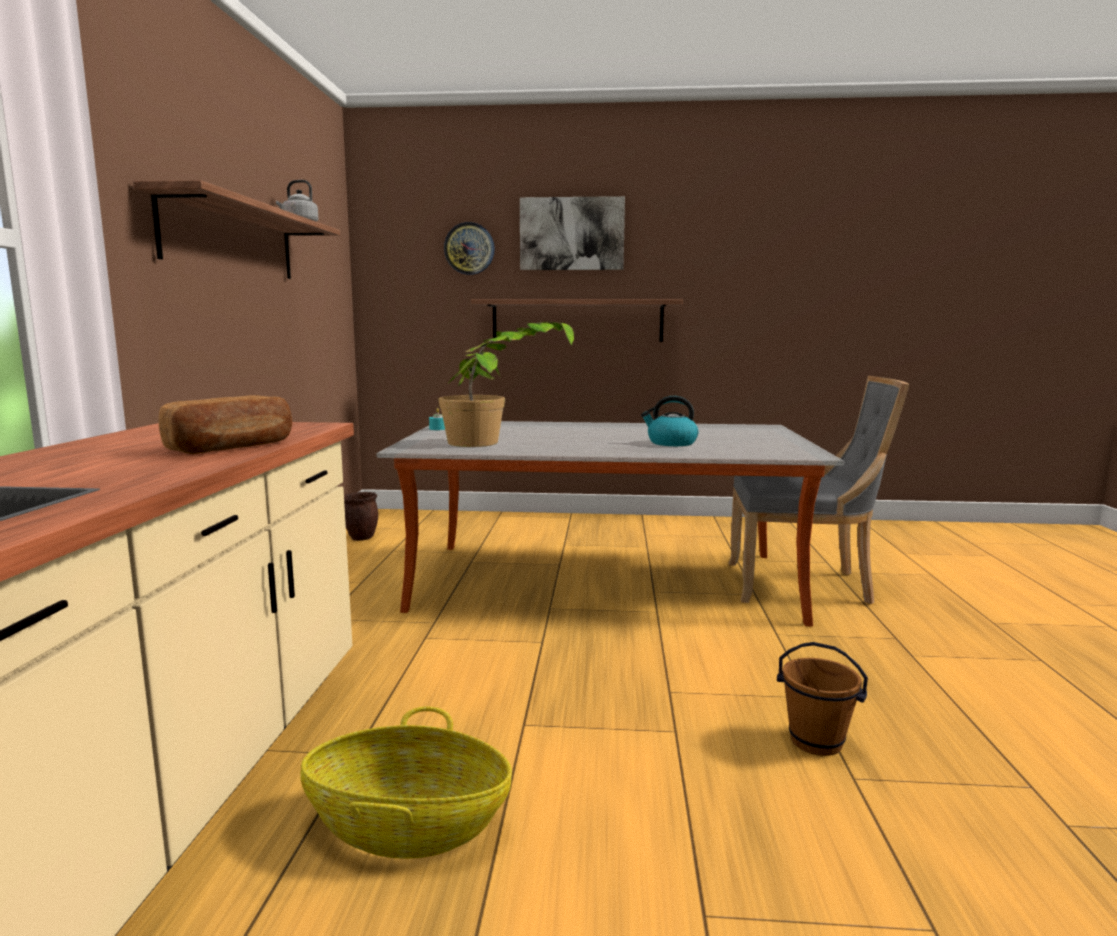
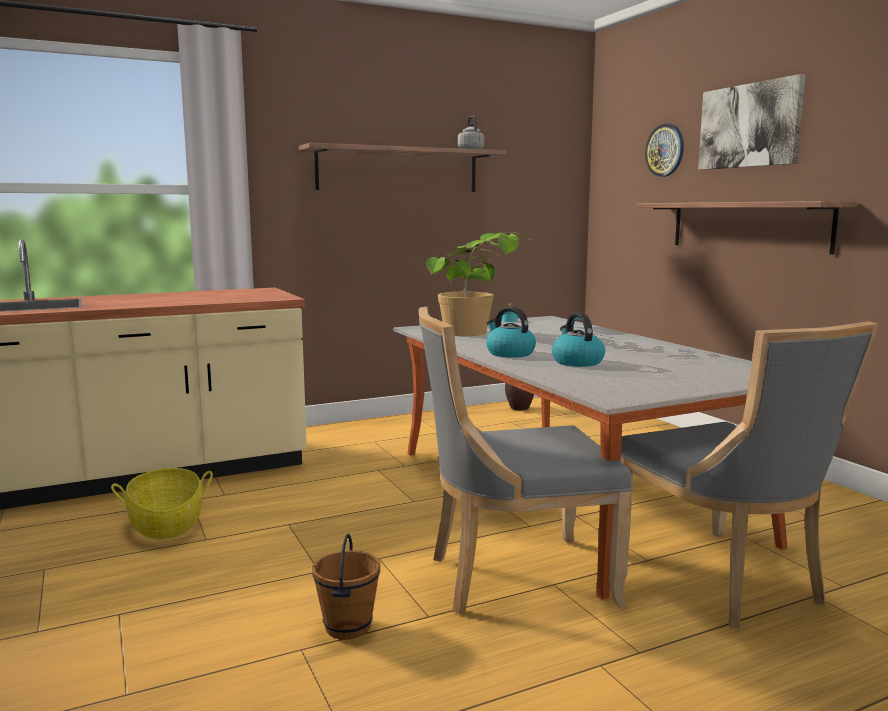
camera: 60 degrees right, 0 degrees up
bread [159,395,292,454] -> none
none -> grey chair [419,306,632,614]
none -> kettle [486,307,536,358]

